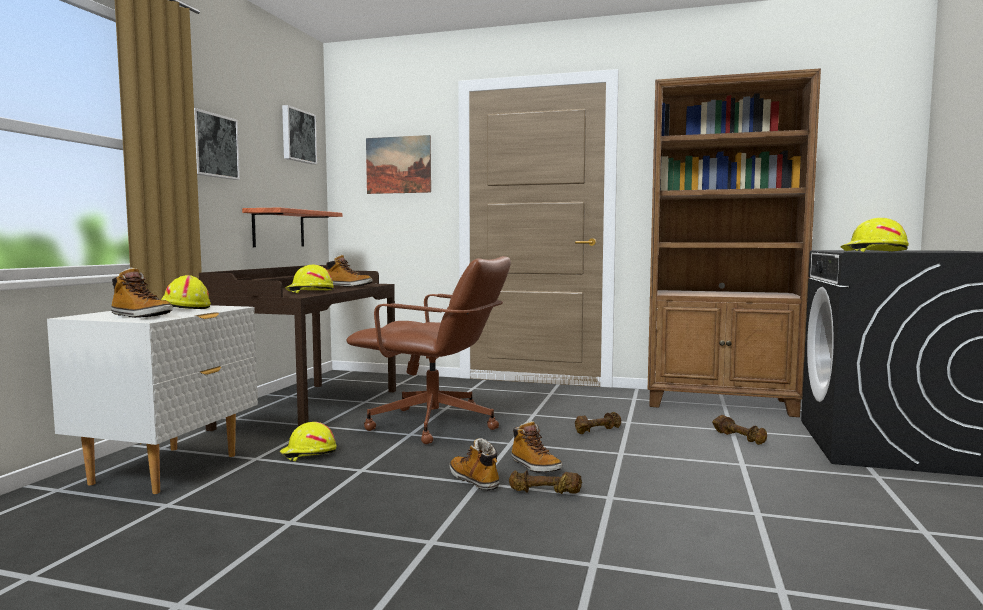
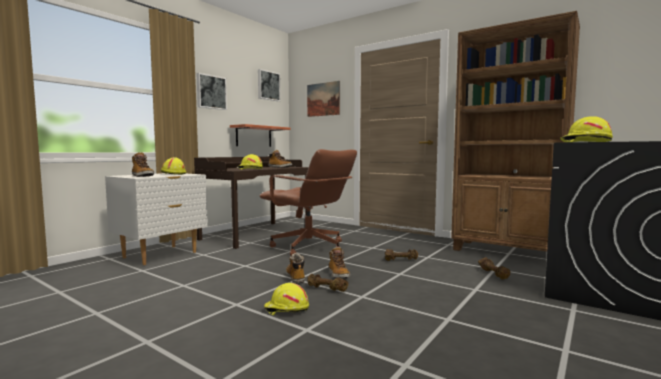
camera: 20 degrees right, 0 degrees up
yellow hard hat [279,422,337,461] -> yellow hard hat moved to [264,283,309,315]

